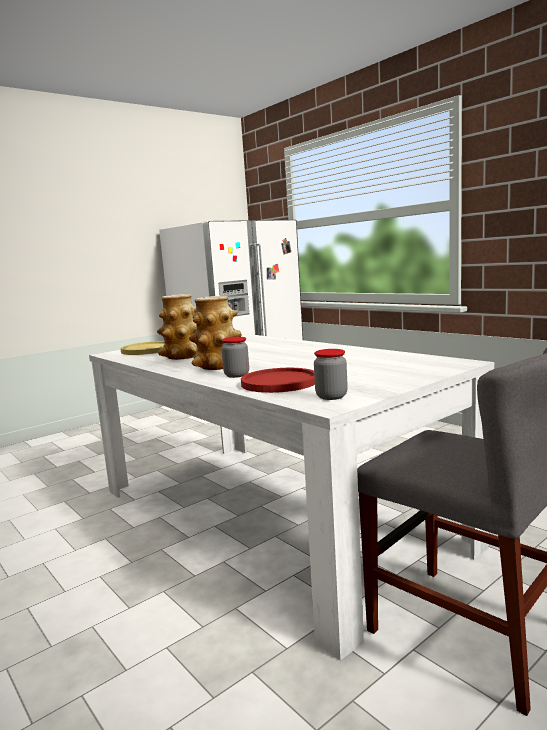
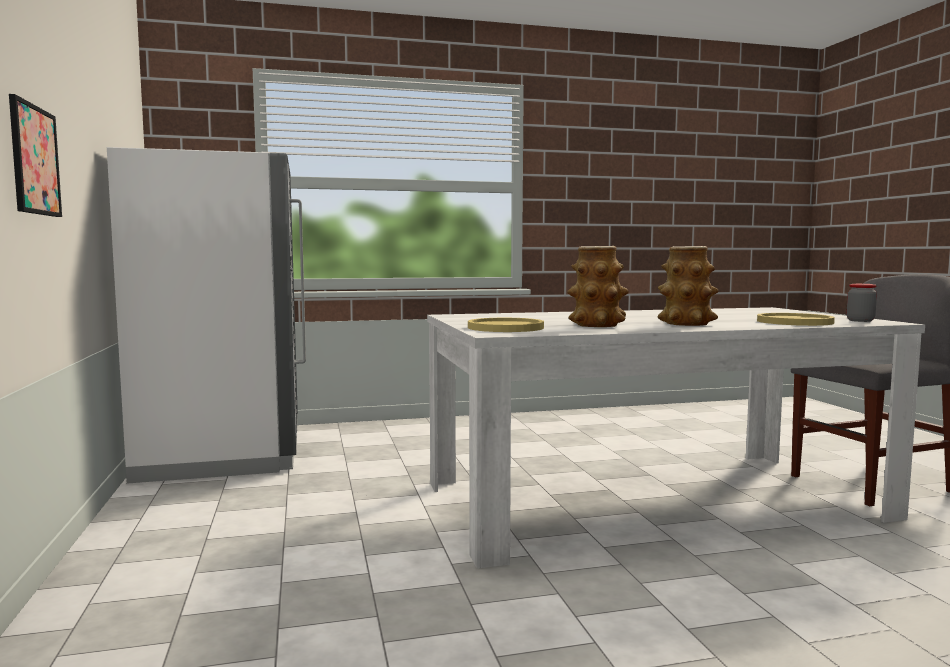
camera: 65 degrees left, 5 degrees down
jar [221,337,249,378] -> none
red plate [241,368,315,393] -> yellow plate [757,313,835,326]
none -> picture [9,94,62,217]

